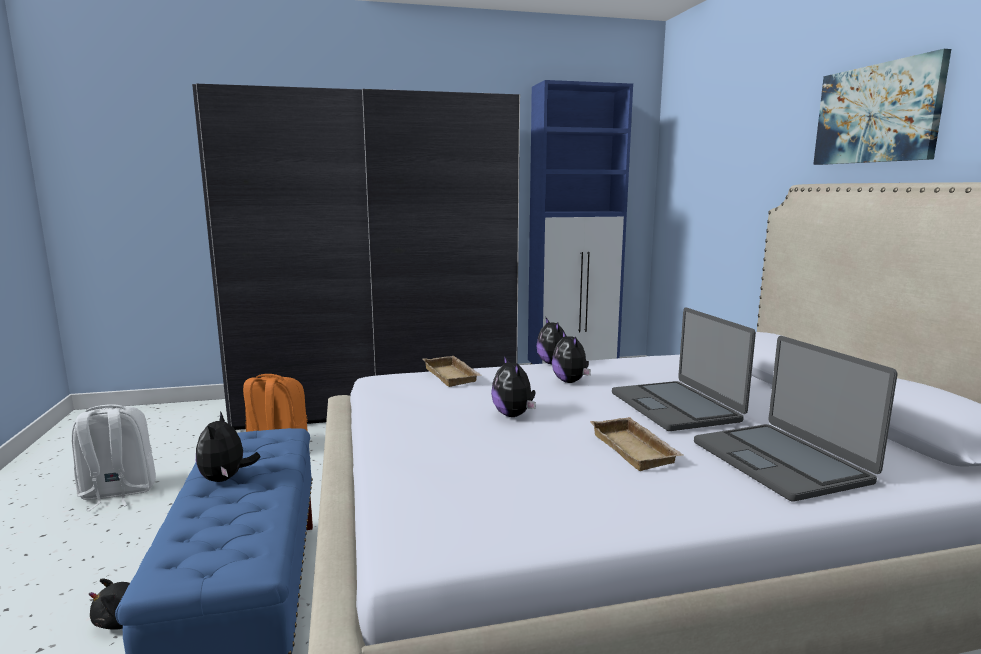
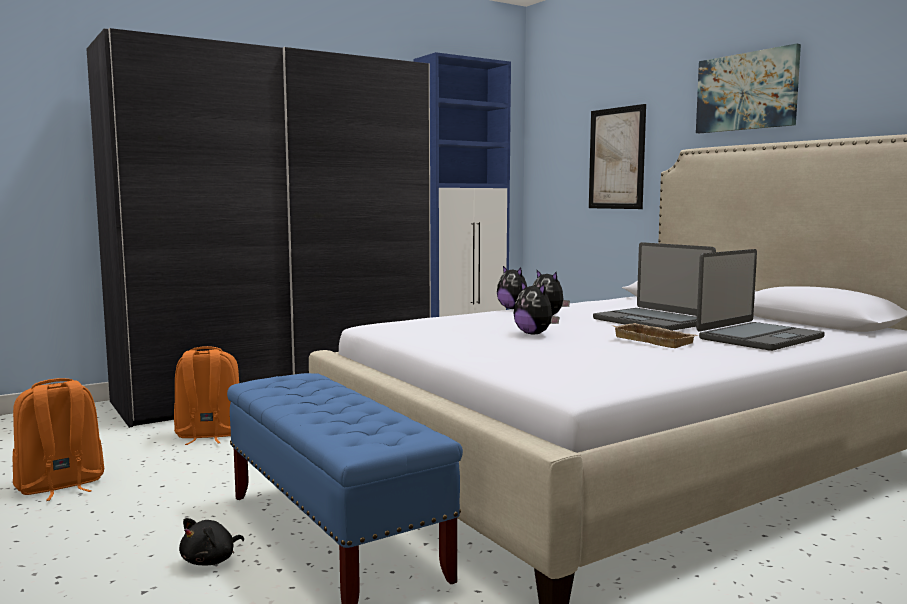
camera: 20 degrees left, 5 degrees down
white backpack [71,405,156,511] -> orange backpack [13,378,104,501]
plush toy [196,411,260,482] -> none
beige tray [423,356,481,387] -> none
laptop [694,336,898,502] -> laptop turned 90 degrees counterclockwise [696,249,825,351]
none -> picture [589,104,646,209]

